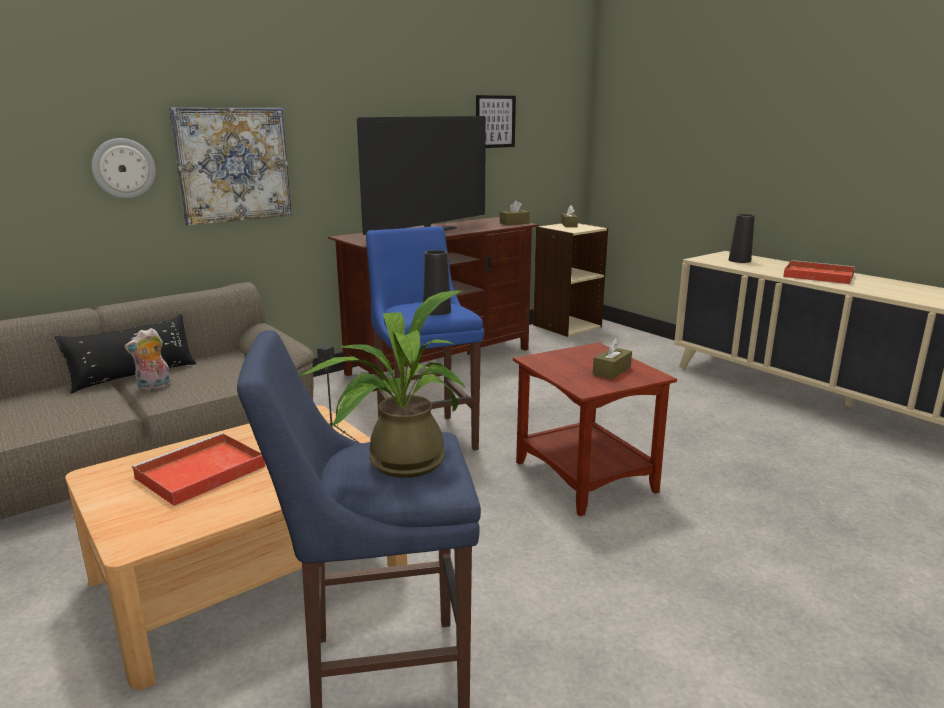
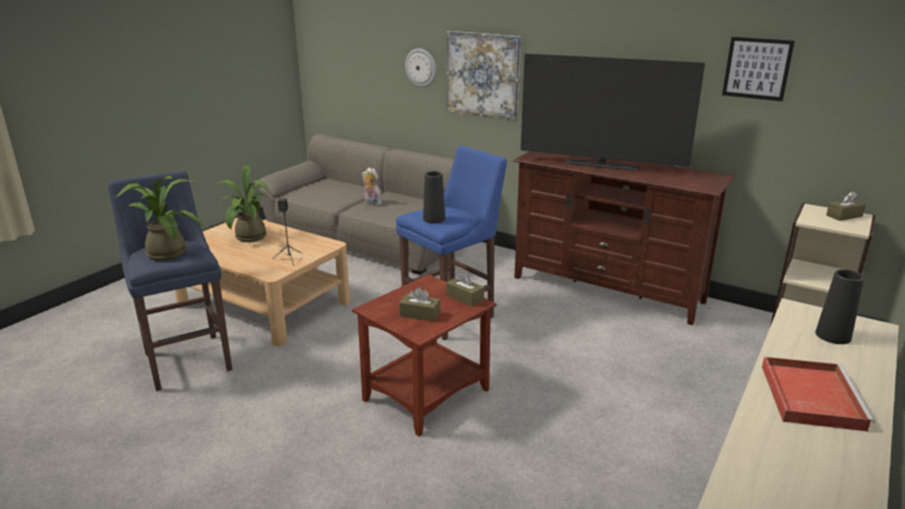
camera: 70 degrees right, 5 degrees up
black pillow [54,314,196,393] -> none
red tray [132,433,265,506] -> potted plant [217,164,270,242]
brown tissue box [500,200,530,225] -> brown tissue box moved to [446,272,484,307]

